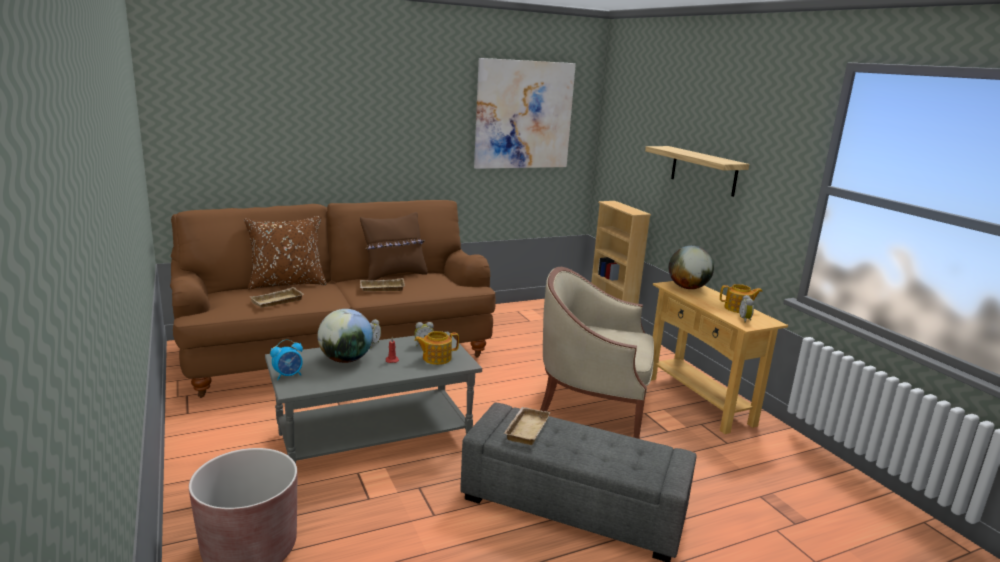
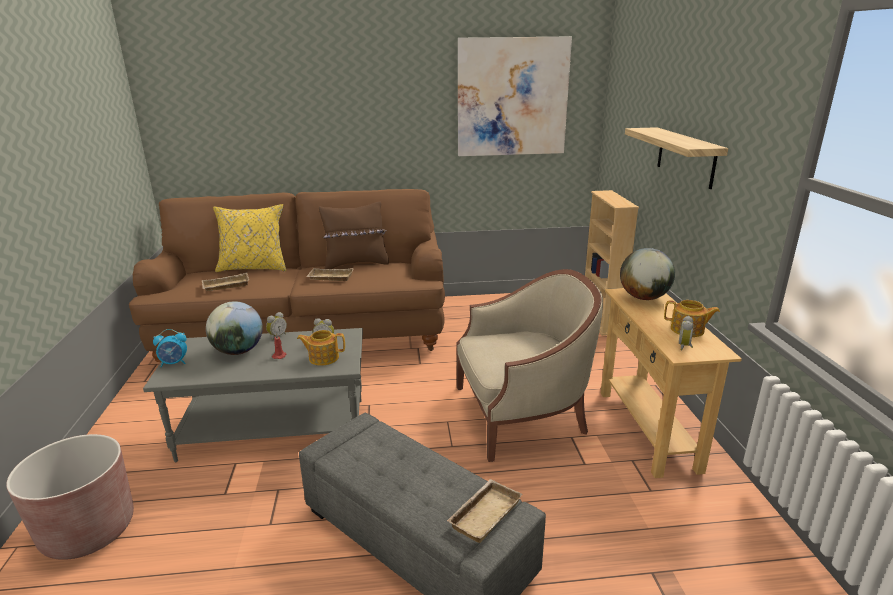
camera: 20 degrees right, 5 degrees up
brown pillow [244,215,327,289] -> yellow pillow [213,204,286,272]
beige tray [504,407,551,445] -> beige tray moved to [447,479,523,543]
beige armchair [540,267,654,439] -> beige armchair turned 135 degrees clockwise [457,269,603,462]

